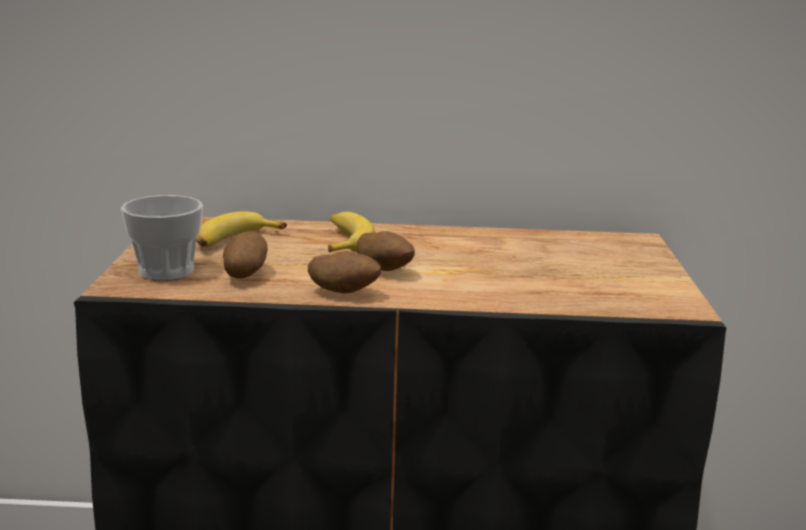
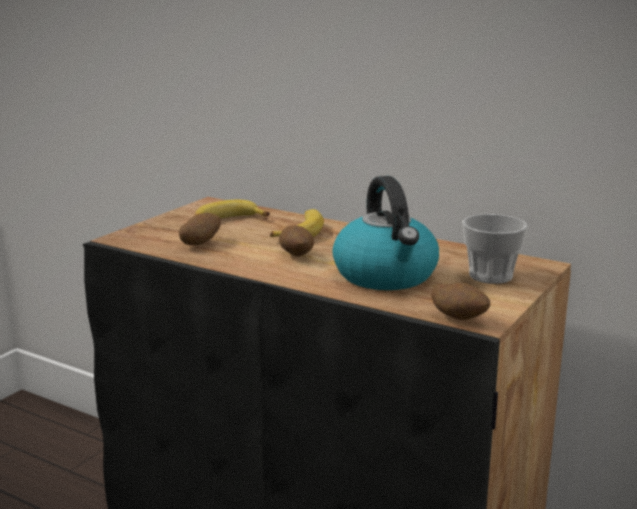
camera: 30 degrees right, 0 degrees up
cup [121,195,203,281] -> cup moved to [462,214,528,284]
potato [308,251,381,293] -> potato moved to [432,283,490,320]
none -> kettle [332,176,439,290]

